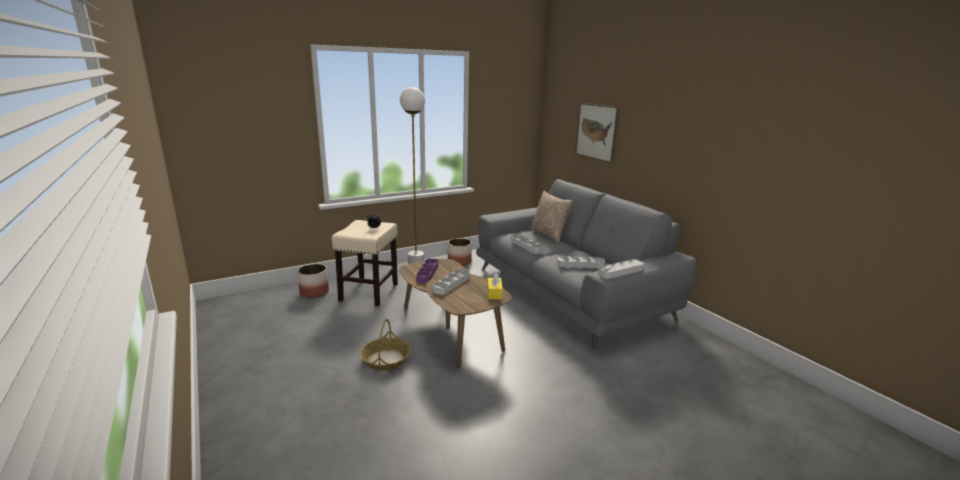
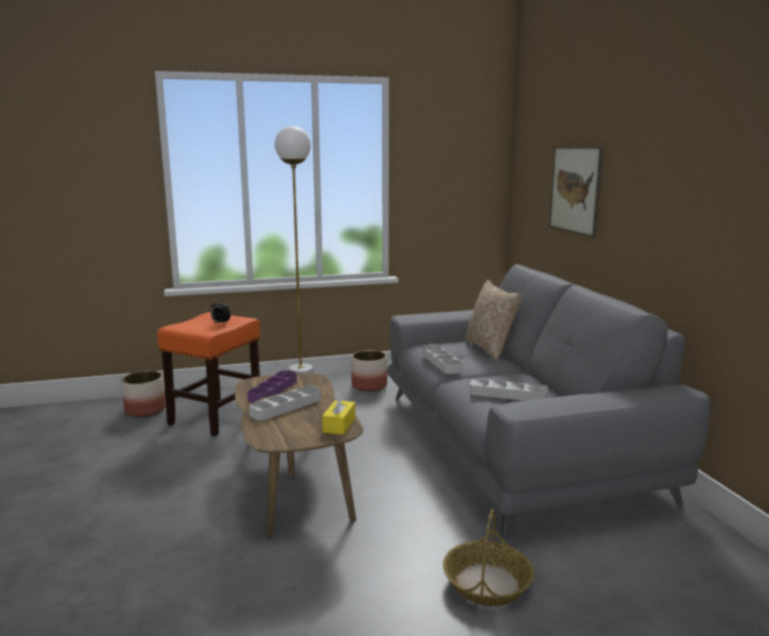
camera: 15 degrees right, 5 degrees down
beige stool [332,220,398,306] -> orange stool [157,312,260,436]
basket [360,319,411,371] -> basket moved to [443,509,534,606]
grey tray [598,259,644,279] -> none

